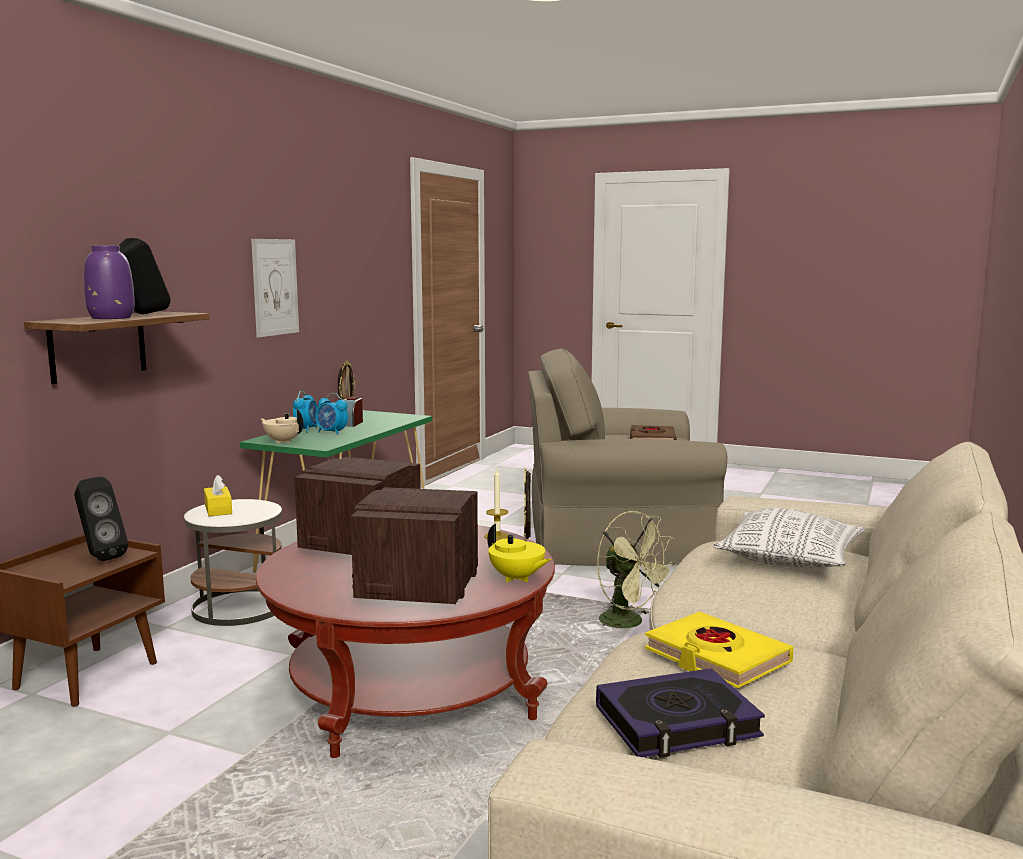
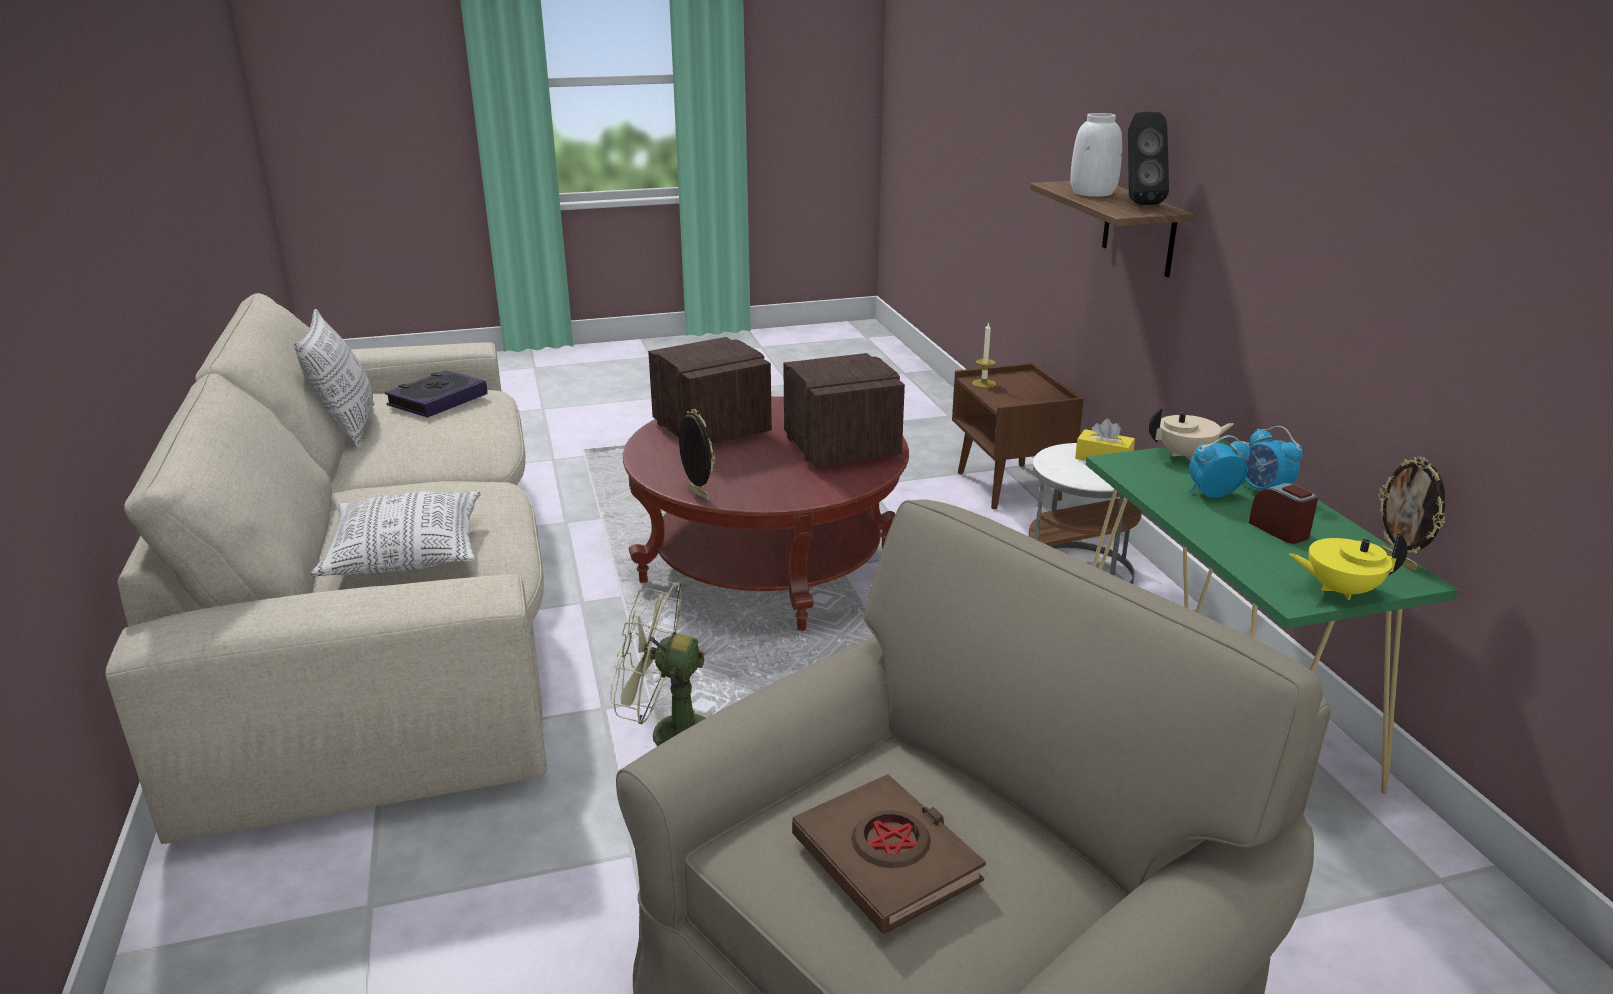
camera: 140 degrees right, 15 degrees up
black speaker [74,477,128,561] -> none
purple vase [84,246,135,319] -> white vase [1070,113,1122,197]
picture [251,239,299,337] -> none
candle [484,469,509,541] -> candle moved to [972,322,996,388]
yellow teapot [487,524,551,582] -> yellow teapot moved to [1289,532,1408,600]
yellow book [645,612,794,688] -> none
none -> pillow [294,309,374,450]

